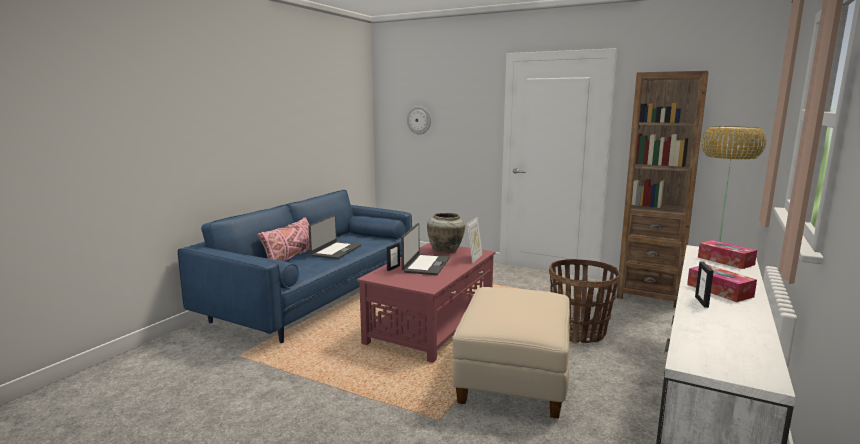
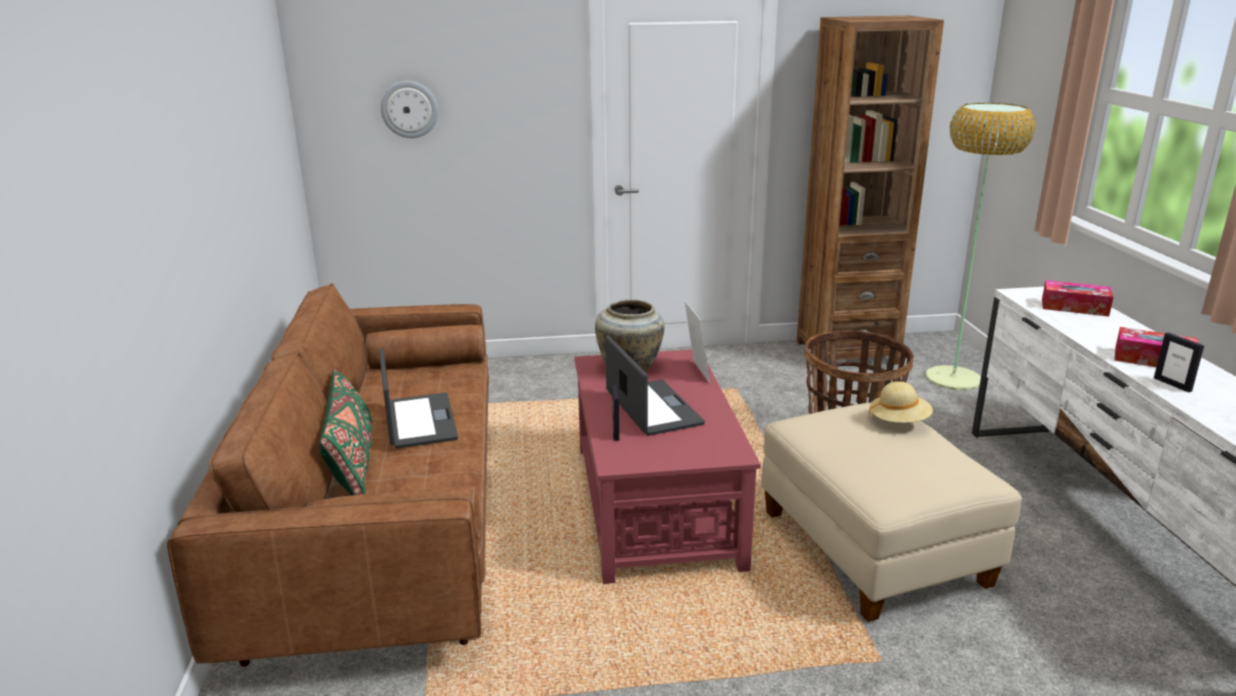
camera: 35 degrees left, 10 degrees up
blue sofa [178,190,412,343] -> brown sofa [167,283,489,667]
pink pillow [258,217,310,261] -> green pillow [319,369,372,496]
none -> beige hat [868,381,933,423]

